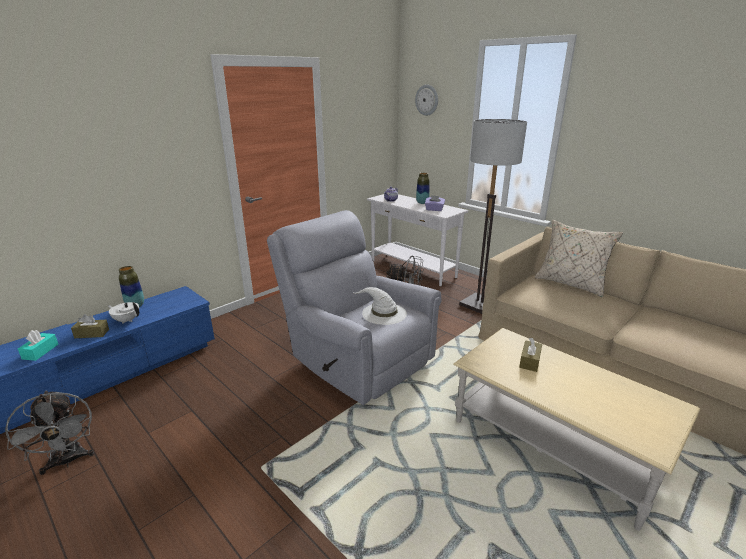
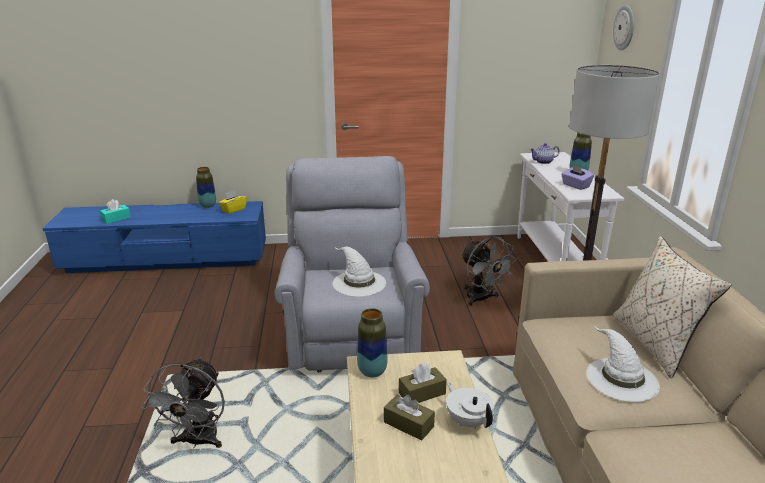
camera: 40 degrees right, 0 degrees up
grey fan [5,390,94,475] -> grey fan moved to [142,357,225,448]
brown tissue box [71,314,109,338] -> brown tissue box moved to [384,394,435,441]
white teapot [108,302,139,324] -> white teapot moved to [446,383,494,428]
none -> yellow tissue box [219,190,247,214]
none -> vase [357,308,388,378]
none -> white hat [586,326,660,402]

